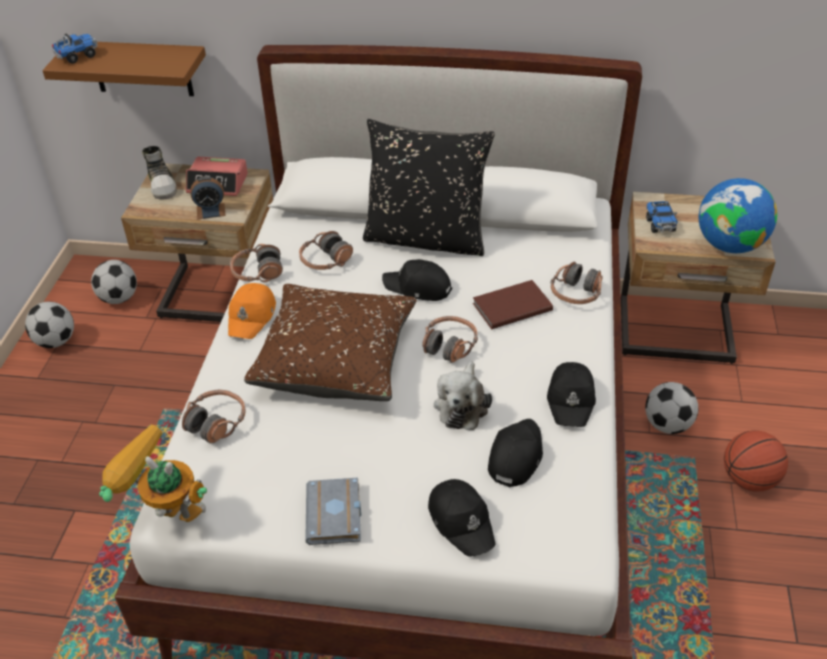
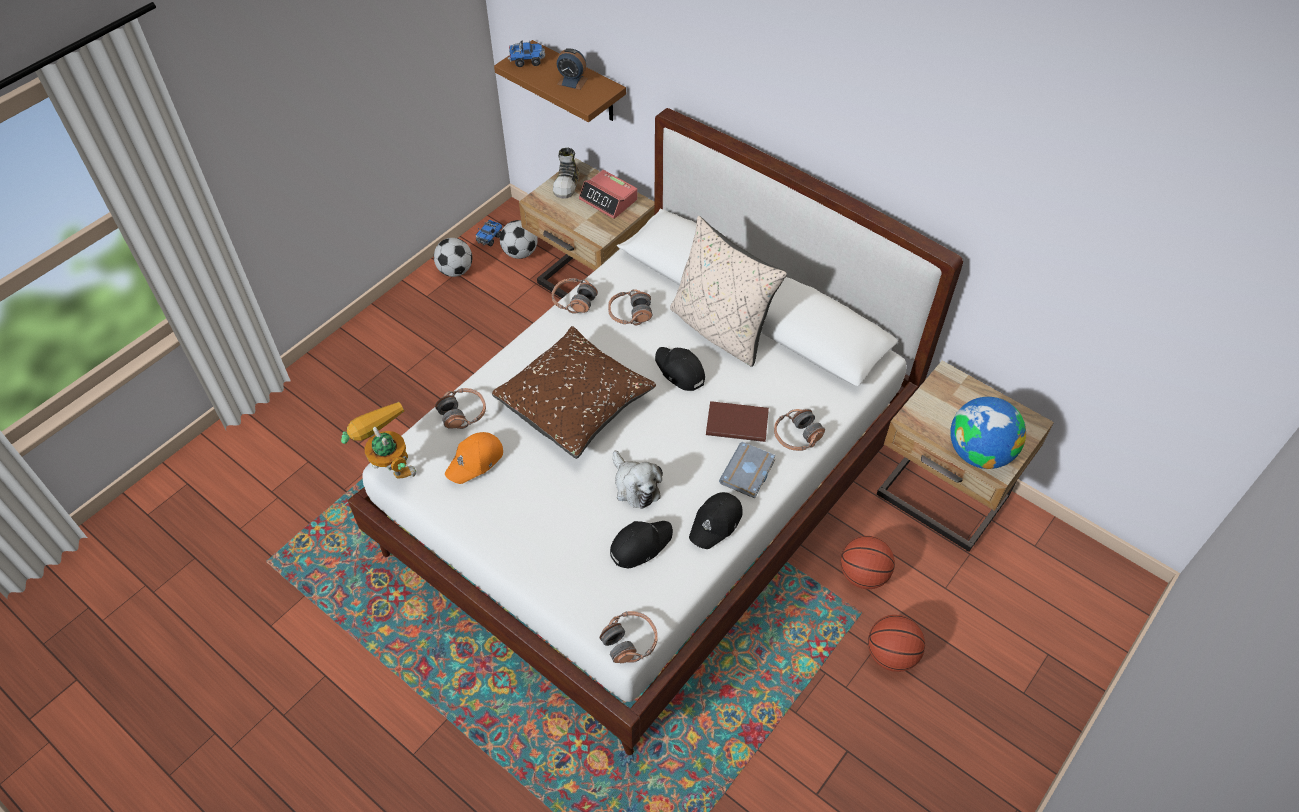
camera: 30 degrees right, 10 degrees up
alarm clock [190,176,225,219] -> alarm clock moved to [557,48,588,90]
orange cap [228,283,276,339] -> orange cap moved to [445,432,503,484]
grey book [305,477,361,545] -> grey book moved to [719,442,776,498]
black pillow [363,119,495,256] -> beige pillow [670,216,787,367]
headphones [422,316,478,363] -> headphones moved to [599,611,658,663]
black cap [428,479,495,557] -> none
plush toy [434,361,492,430] -> plush toy turned 75 degrees counterclockwise [613,451,663,509]
football [645,382,698,434] -> basketball [841,536,895,589]
toy truck [646,201,678,233] -> toy truck moved to [476,220,503,246]

